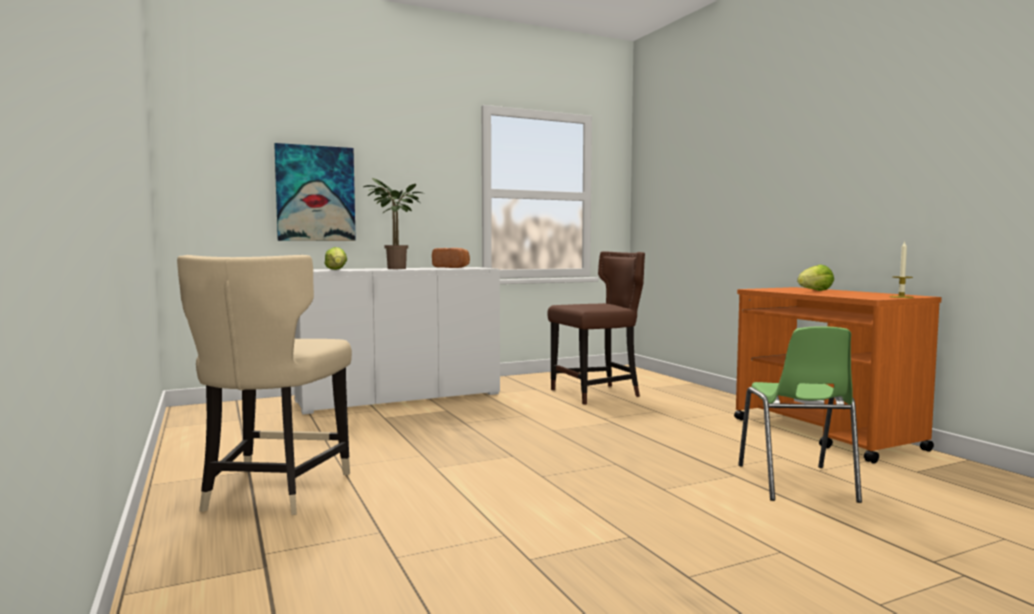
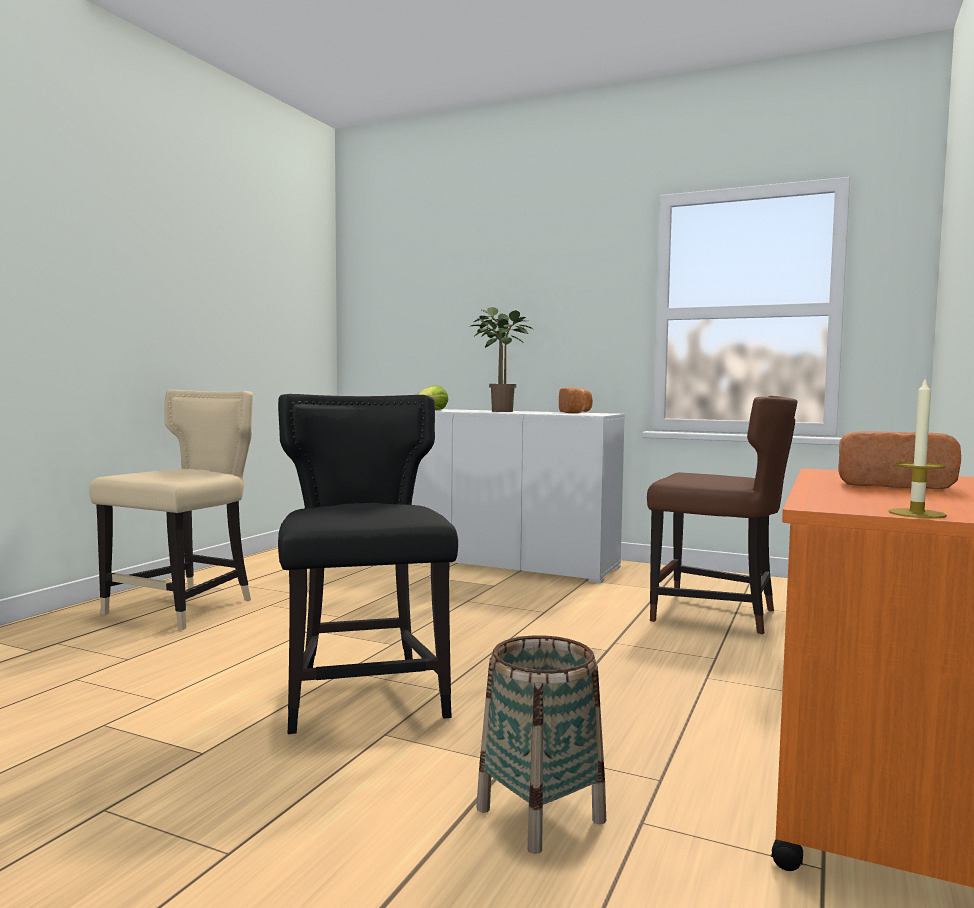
camera: 50 degrees right, 0 degrees up
beige chair [177,255,352,515] -> beige chair turned 150 degrees clockwise [89,390,253,630]
picture [274,143,356,241] -> none
green chair [738,326,862,503] -> basket [476,635,606,854]
lettuce [797,265,834,291] -> bread [838,431,961,489]
none -> black chair [278,394,458,734]

